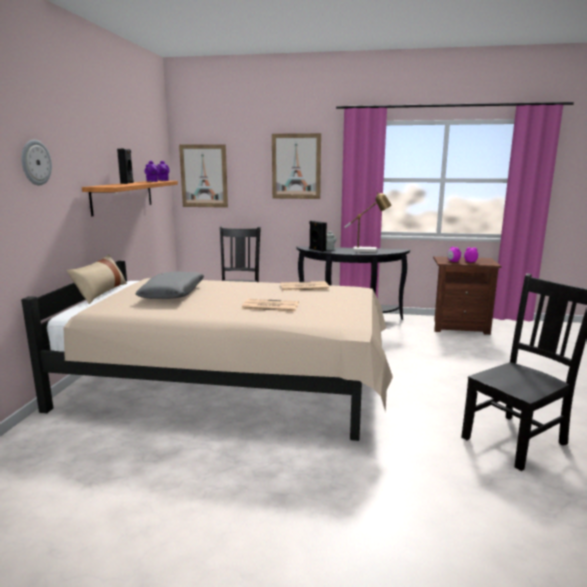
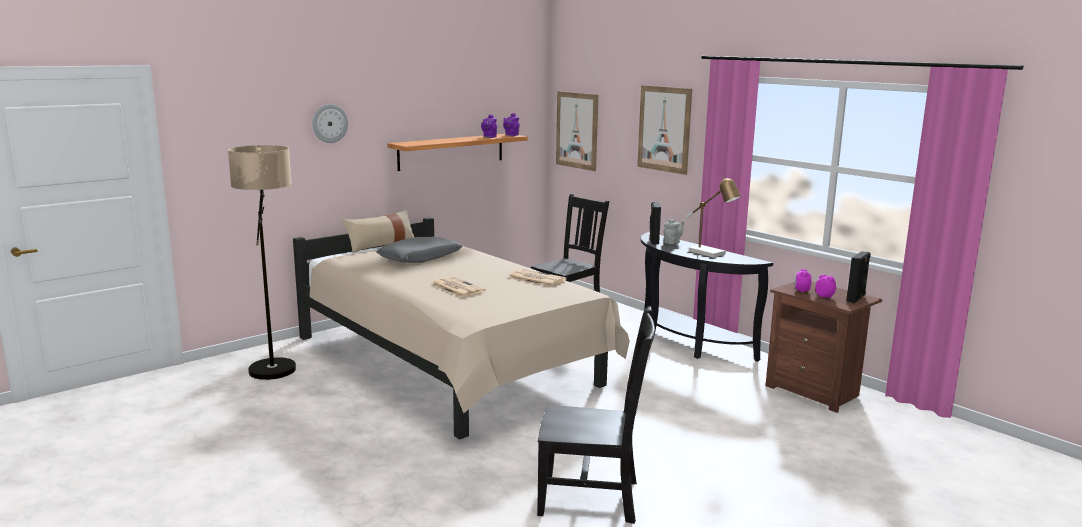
camera: 40 degrees right, 0 degrees up
black speaker [117,149,134,184] -> black speaker moved to [847,251,871,303]
none -> floor lamp [228,145,296,380]

